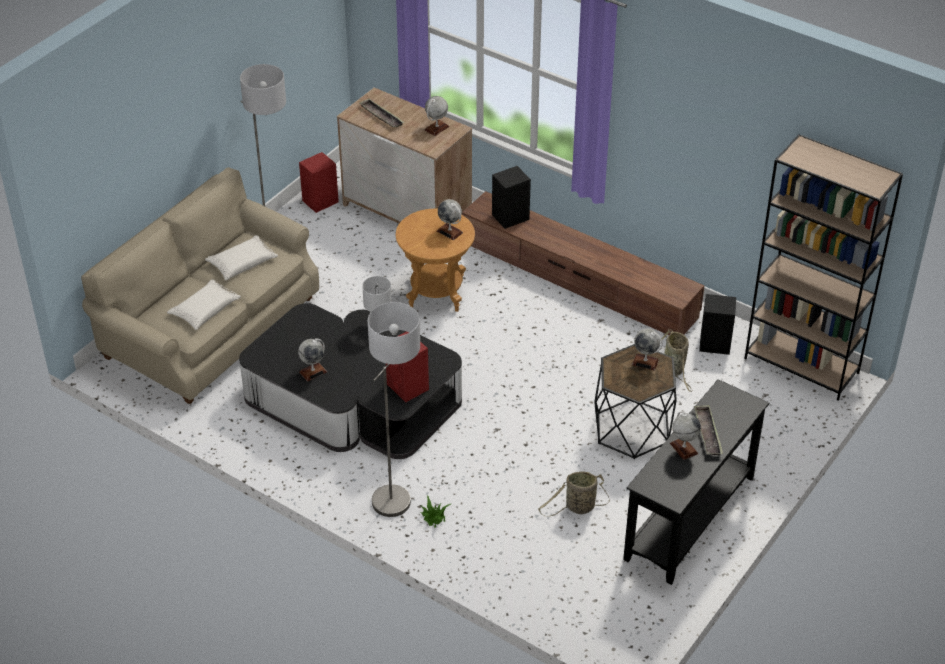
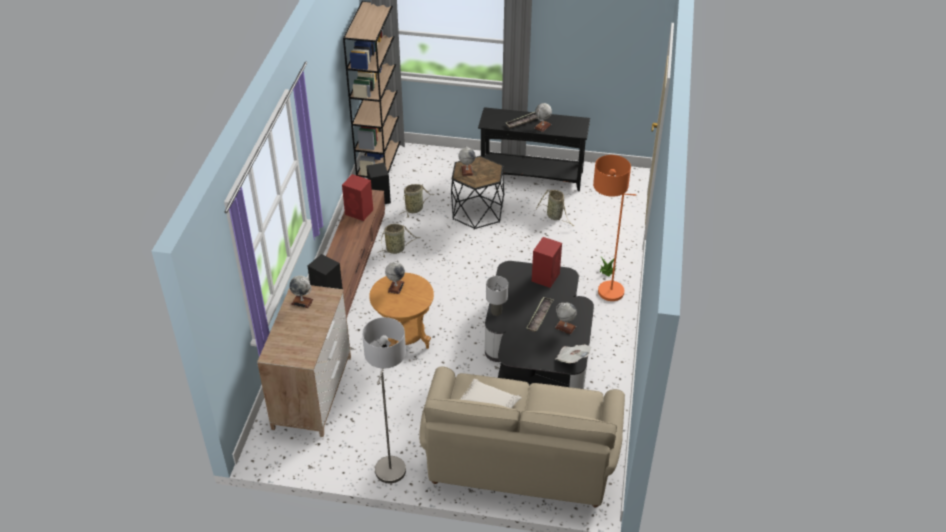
camera: 115 degrees left, 0 degrees up
white pillow [167,279,241,330] -> none
red speaker [299,152,339,213] -> red speaker moved to [342,174,373,221]
tray [359,99,404,127] -> tray moved to [527,297,554,332]
grey floor lamp [368,302,420,517] -> orange floor lamp [593,155,637,301]
none -> basket [377,224,419,258]
none -> newspaper [555,344,591,363]

